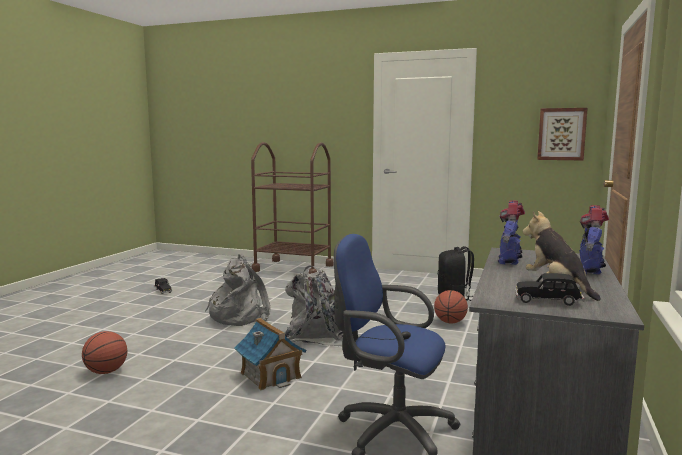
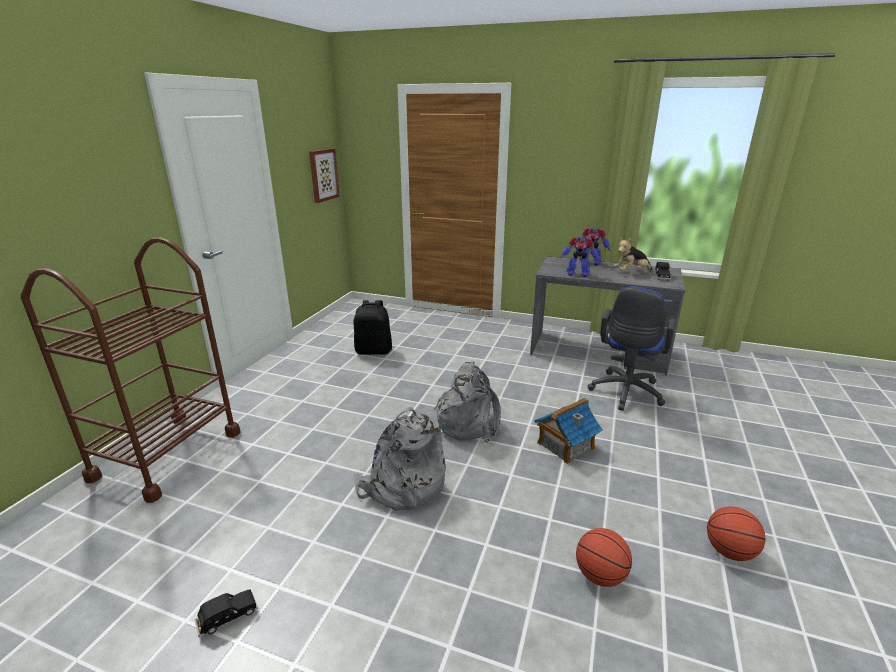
camera: 90 degrees left, 15 degrees up
basketball [434,290,468,323] -> basketball moved to [707,506,766,561]

